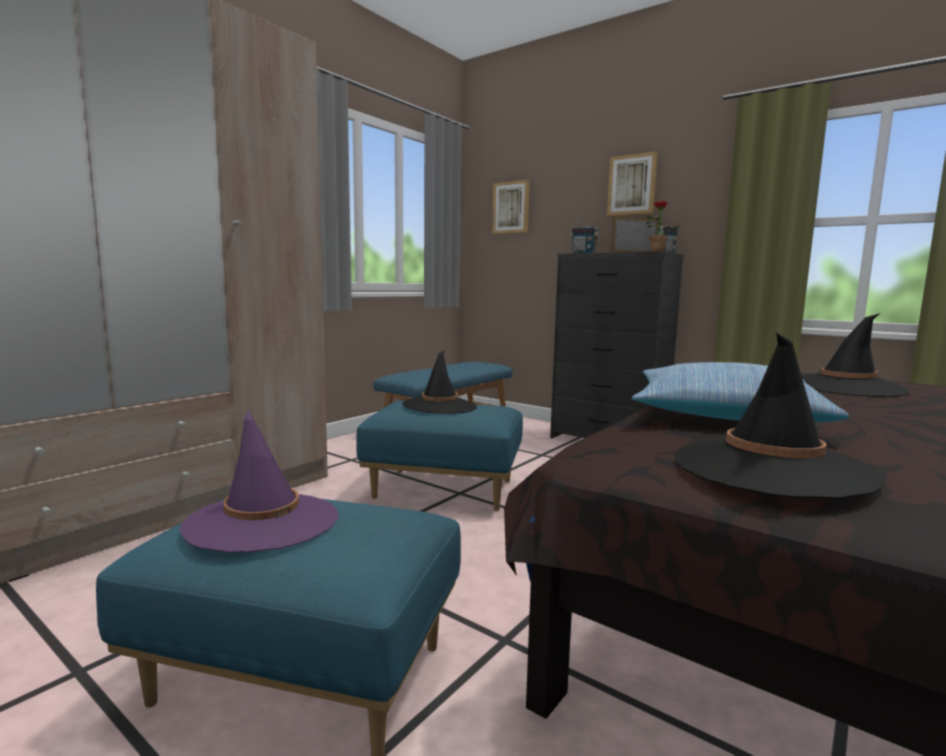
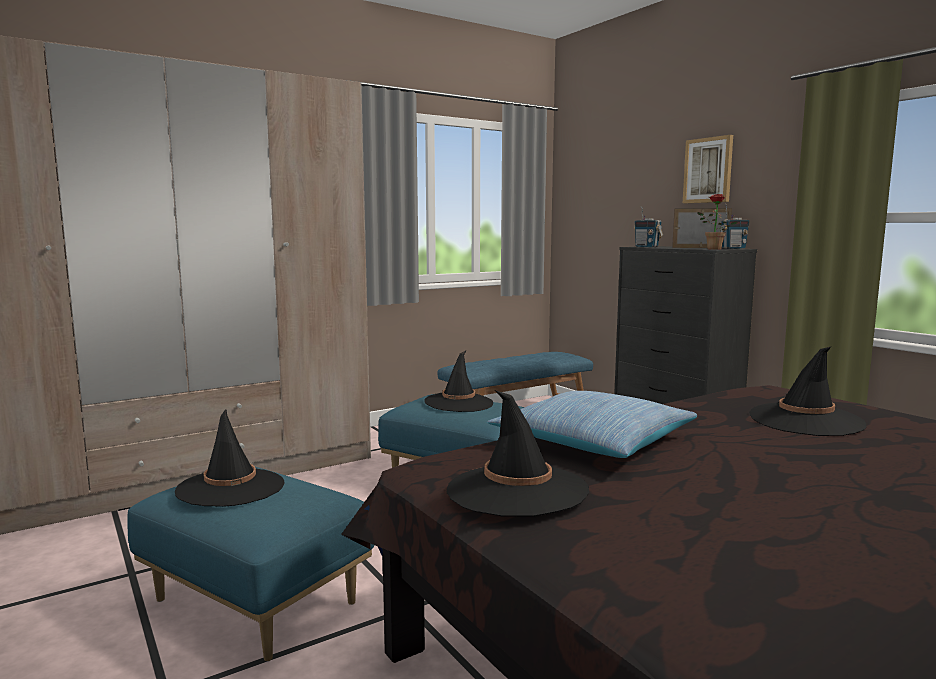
camera: 20 degrees right, 0 degrees up
purple hat [180,410,338,553] -> black hat [175,409,284,507]
picture [492,180,530,234] -> none

